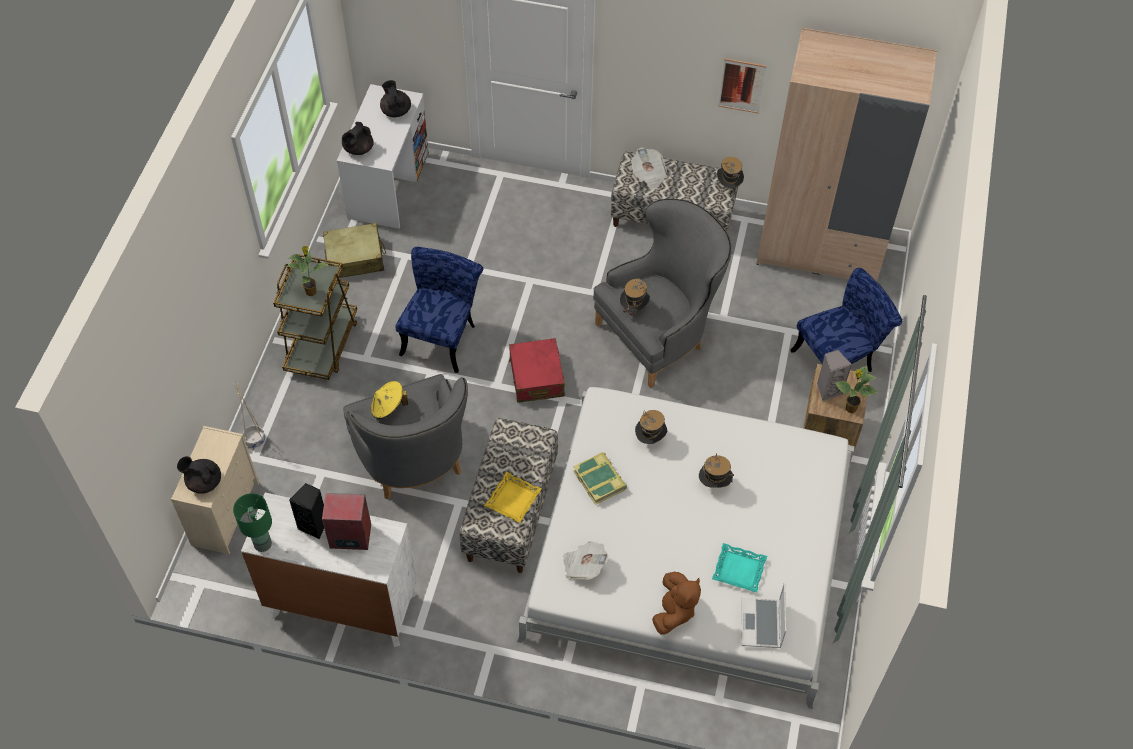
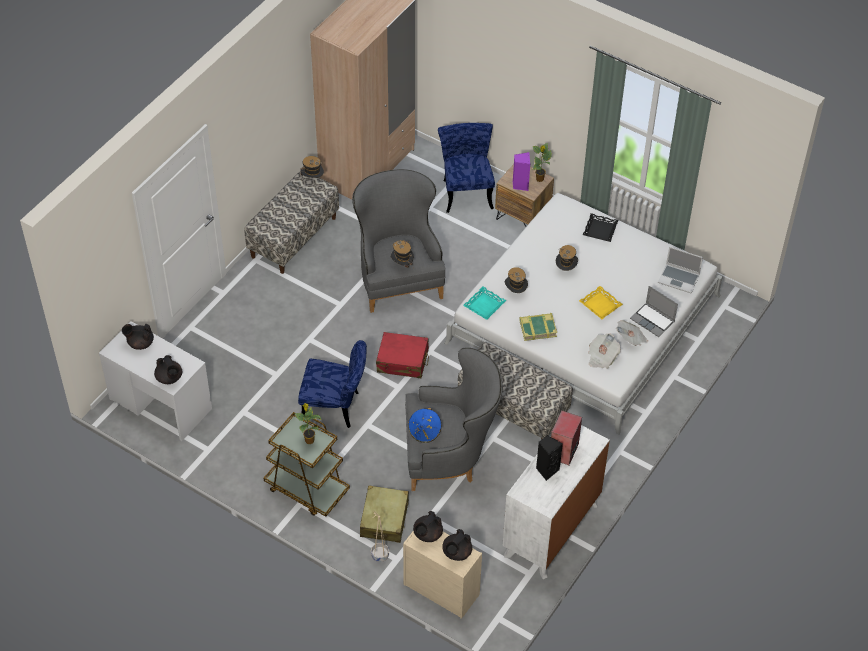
camera: 70 degrees left, 5 degrees down
green table lamp [233,493,272,552] -> none
beige suitcase [323,223,386,278] -> beige suitcase moved to [360,486,409,543]
yellow hat [371,381,408,419] -> blue hat [408,407,441,443]
blue chair [396,247,483,373] -> blue chair turned 150 degrees clockwise [298,340,367,428]
yellow tray [484,472,542,523] -> yellow tray moved to [579,286,623,319]
newspaper [631,147,668,190] -> newspaper moved to [616,320,648,346]
brown plush toy [652,572,701,635] -> laptop [630,286,678,337]
turquoise tray [712,543,767,593] -> turquoise tray moved to [463,286,506,320]
picture [718,58,767,114] -> none
grey speaker [817,349,852,401] -> purple speaker [513,152,530,191]
none -> black teapot [413,511,443,542]
none -> black tray [583,213,618,242]

